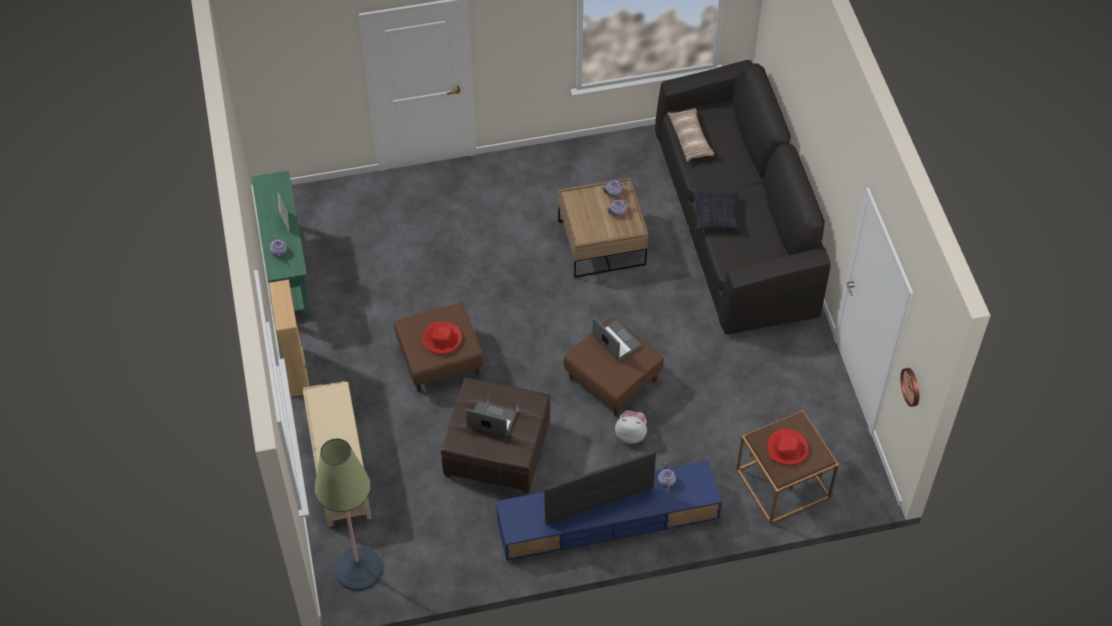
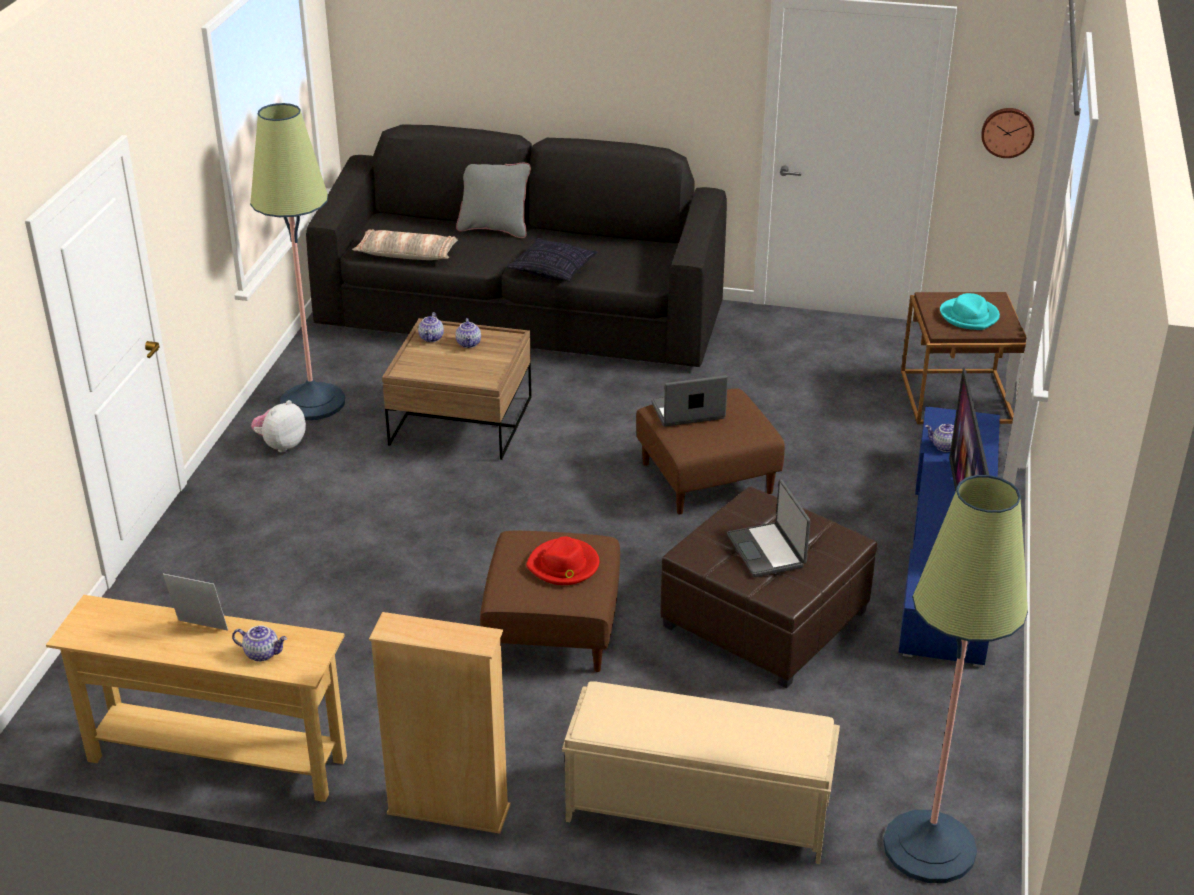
camera: 65 degrees left, 20 degrees down
green console table [251,171,312,320] -> beige console table [46,595,347,802]
laptop [466,401,517,437] -> laptop turned 60 degrees counterclockwise [727,479,810,577]
plush toy [615,410,647,444] -> plush toy moved to [251,400,306,453]
red hat [767,429,809,465] -> turquoise hat [940,293,1000,330]
none -> floor lamp [250,103,345,420]
none -> grey pillow [456,162,531,238]

